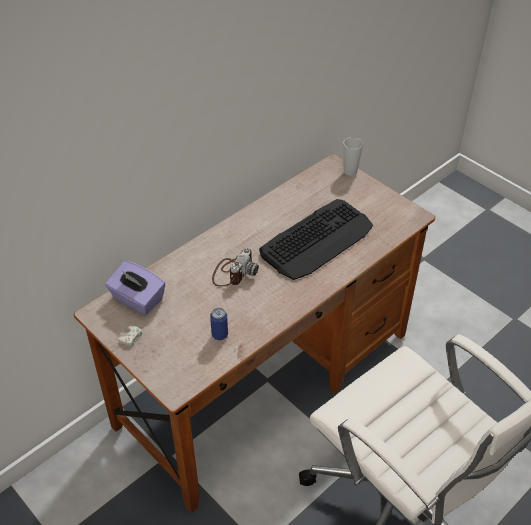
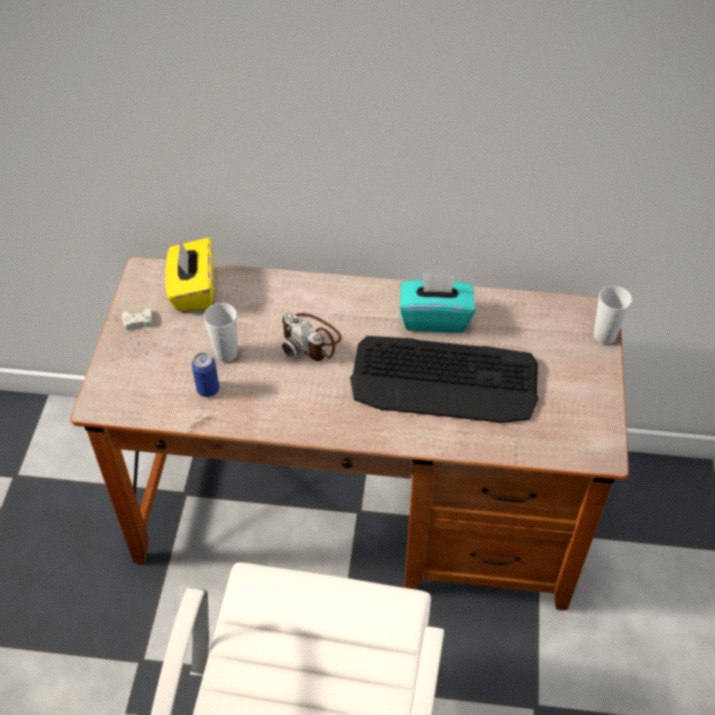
camera: 50 degrees right, 5 degrees up
purple tissue box [105,261,166,315] -> yellow tissue box [166,238,214,311]
camera [212,248,259,286] -> camera turned 60 degrees clockwise [282,313,342,361]
none -> cup [204,303,238,362]
none -> turquoise tissue box [399,273,475,333]

